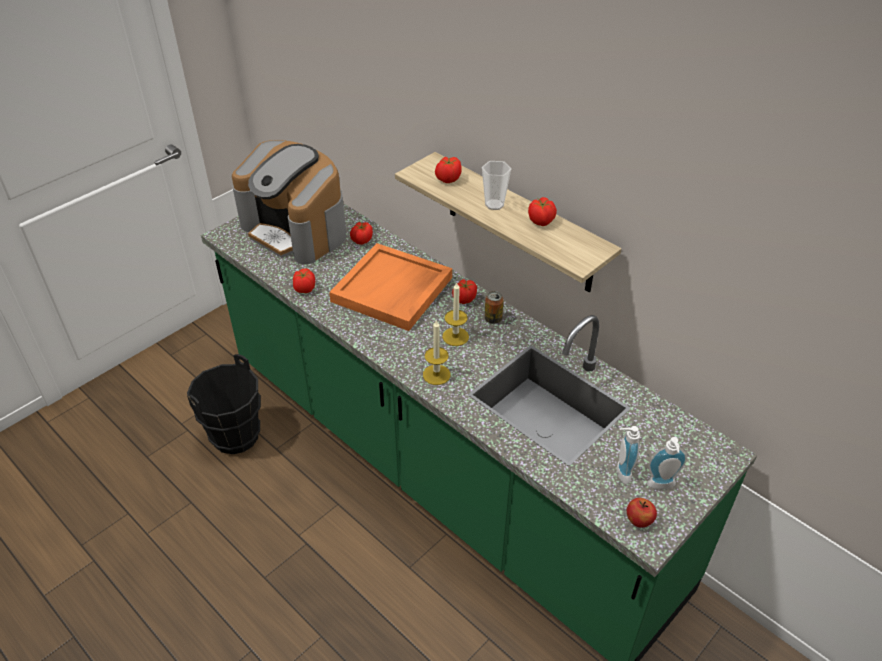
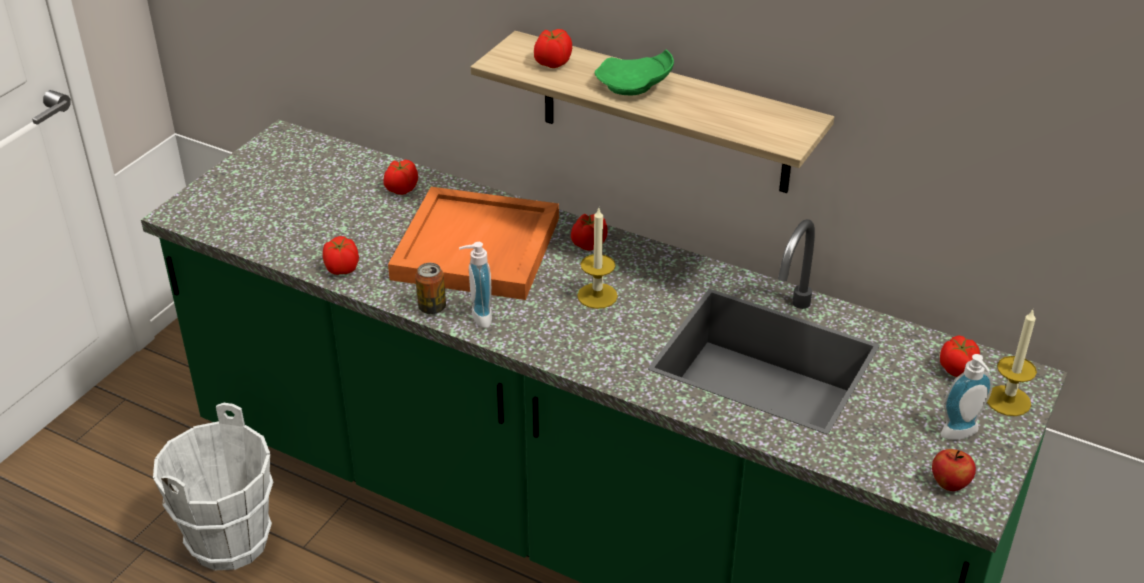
camera: 15 degrees left, 5 degrees down
black bucket [187,354,261,454] -> white bucket [153,403,273,571]
coffee machine [232,140,346,264] -> none
candle [423,319,451,385] -> candle moved to [987,310,1037,416]
cup [482,161,511,210] -> green plate [595,50,674,95]
can [485,291,504,324] -> can moved to [415,263,446,314]
tomato [528,197,557,226] -> tomato moved to [940,335,980,377]
soap dispenser [617,426,640,484] -> soap dispenser moved to [459,242,492,328]

